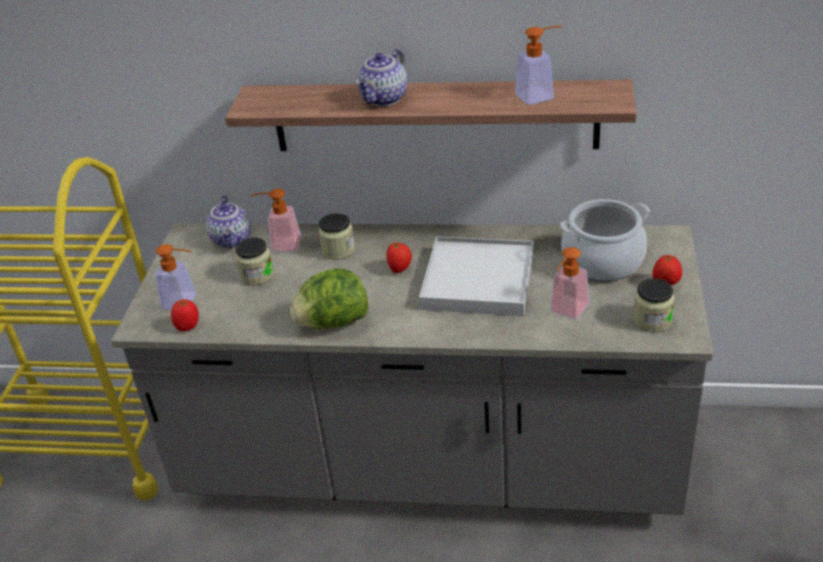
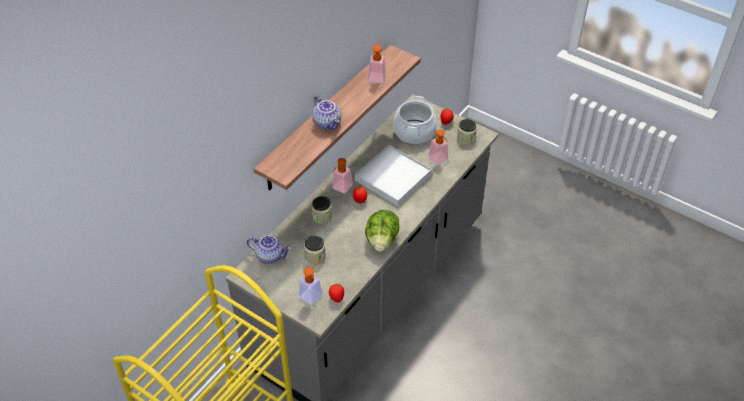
camera: 65 degrees left, 10 degrees up
soap dispenser [250,189,301,252] -> soap dispenser moved to [332,158,353,194]

